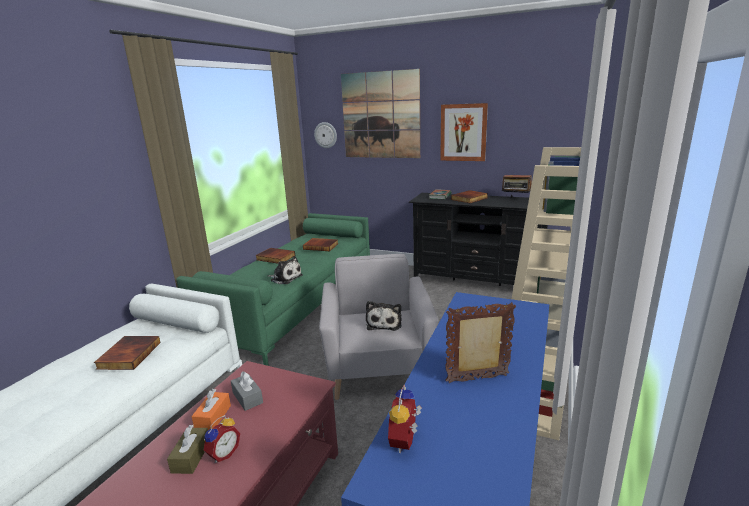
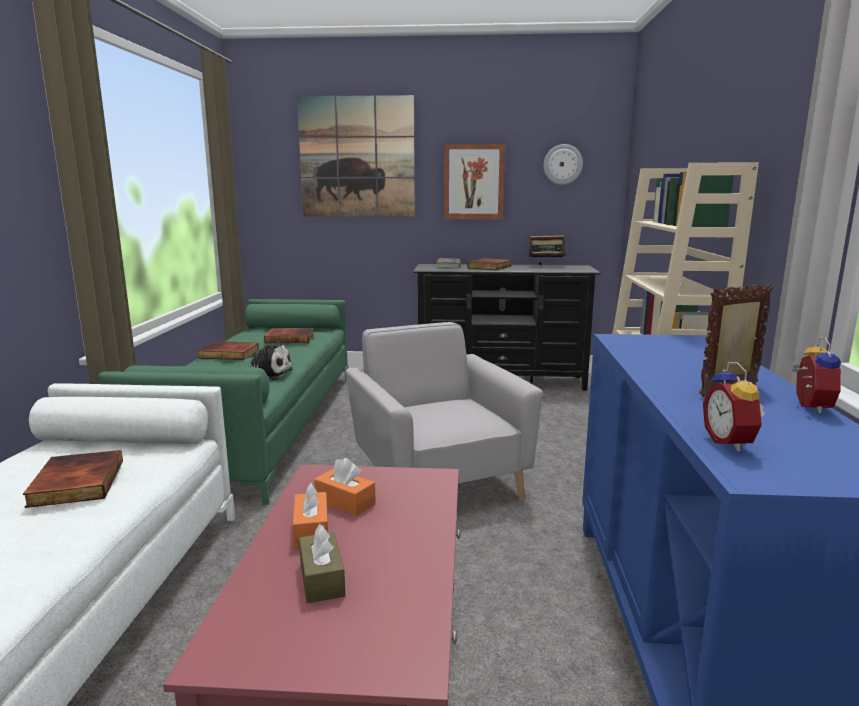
camera: 20 degrees left, 5 degrees down
alarm clock [204,415,240,463] -> alarm clock moved to [792,337,841,414]
grey tissue box [231,371,263,411] -> orange tissue box [314,458,376,516]
wall clock [314,122,337,148] -> wall clock moved to [544,144,583,185]
plush toy [366,301,402,331] -> none

